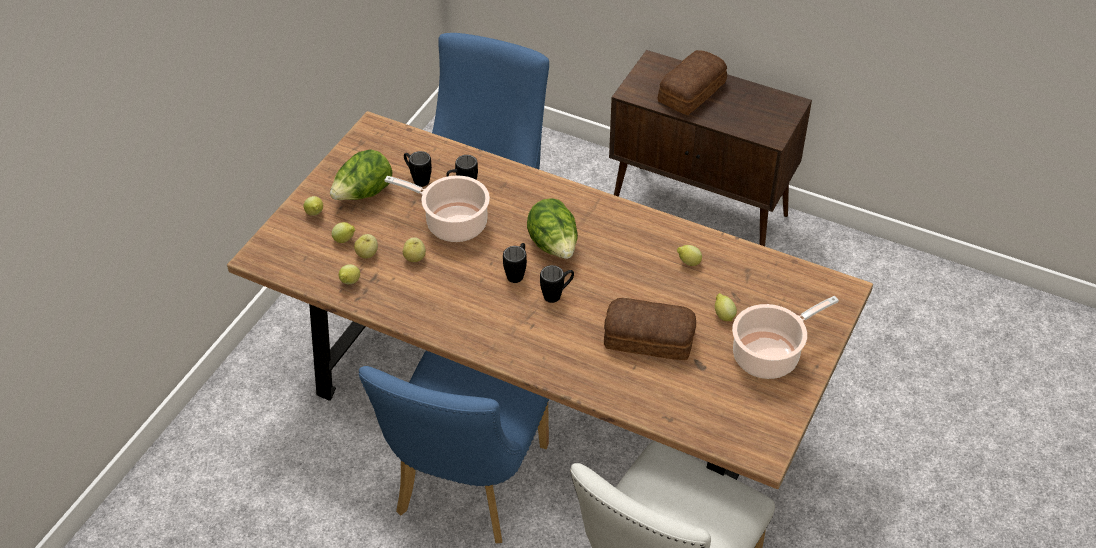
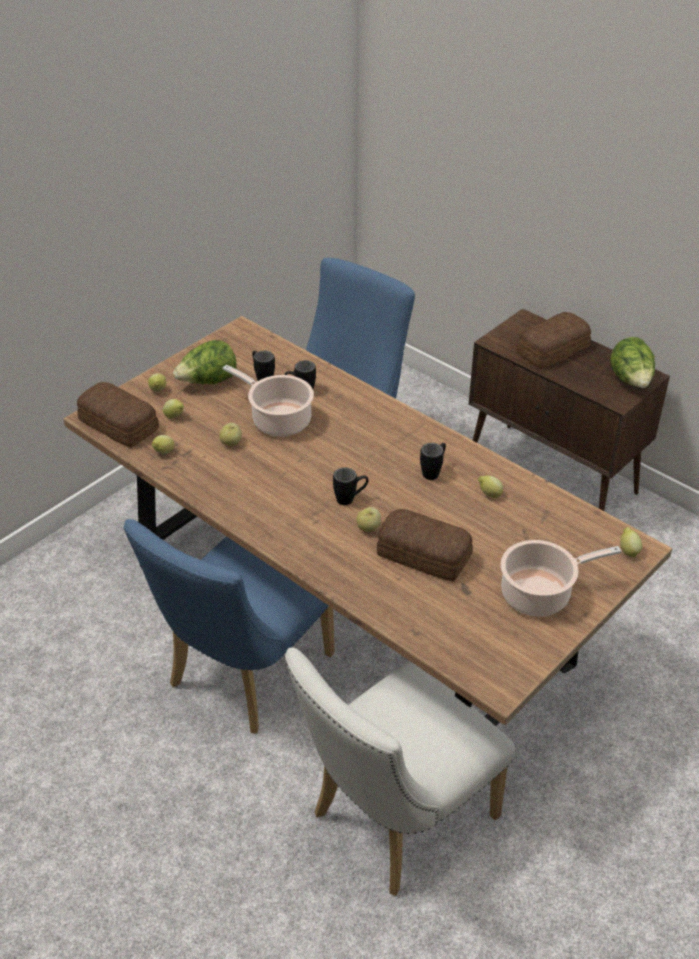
camera: 15 degrees right, 5 degrees down
apple [354,234,378,258] -> apple moved to [356,507,381,532]
black mug [503,243,527,283] -> black mug moved to [420,443,446,480]
lettuce [527,198,578,259] -> lettuce moved to [610,337,655,388]
lemon [715,293,737,321] -> lemon moved to [620,527,642,558]
none -> bread [77,382,159,448]

